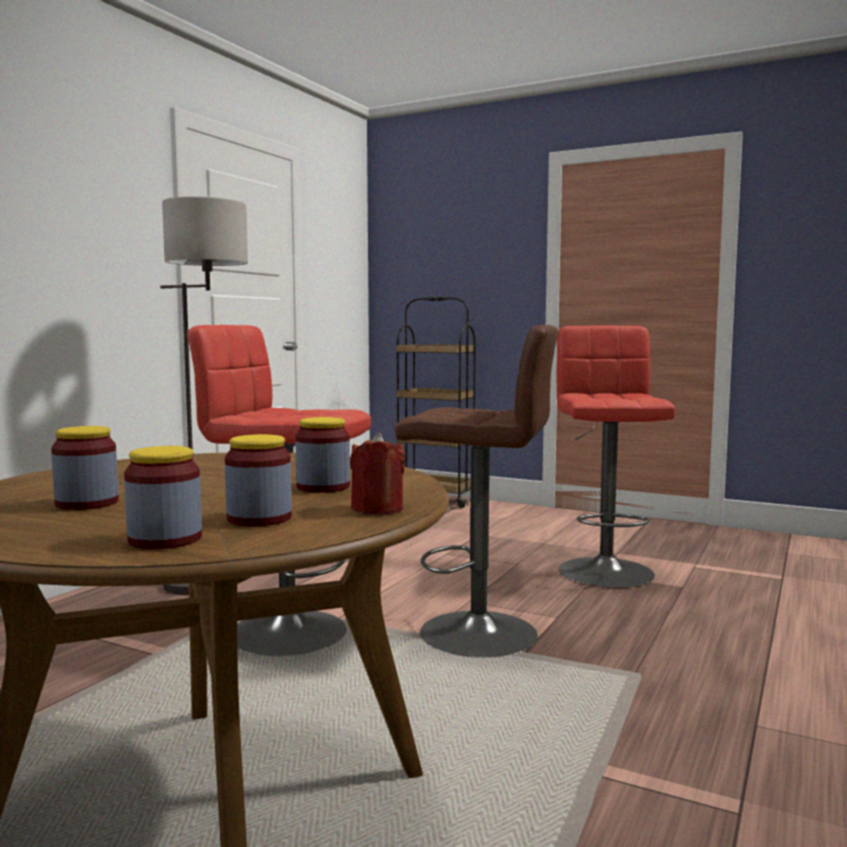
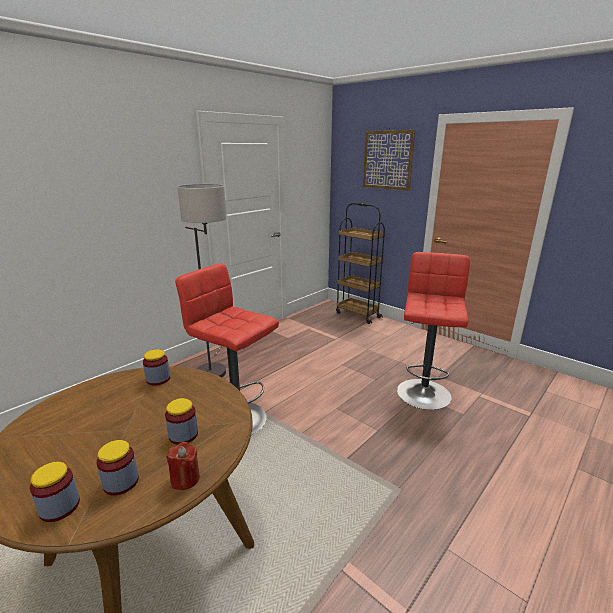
camera: 15 degrees right, 15 degrees up
jar [51,426,119,510] -> jar moved to [143,349,170,386]
brown stool [395,325,559,658] -> none
none -> picture [363,128,415,191]

